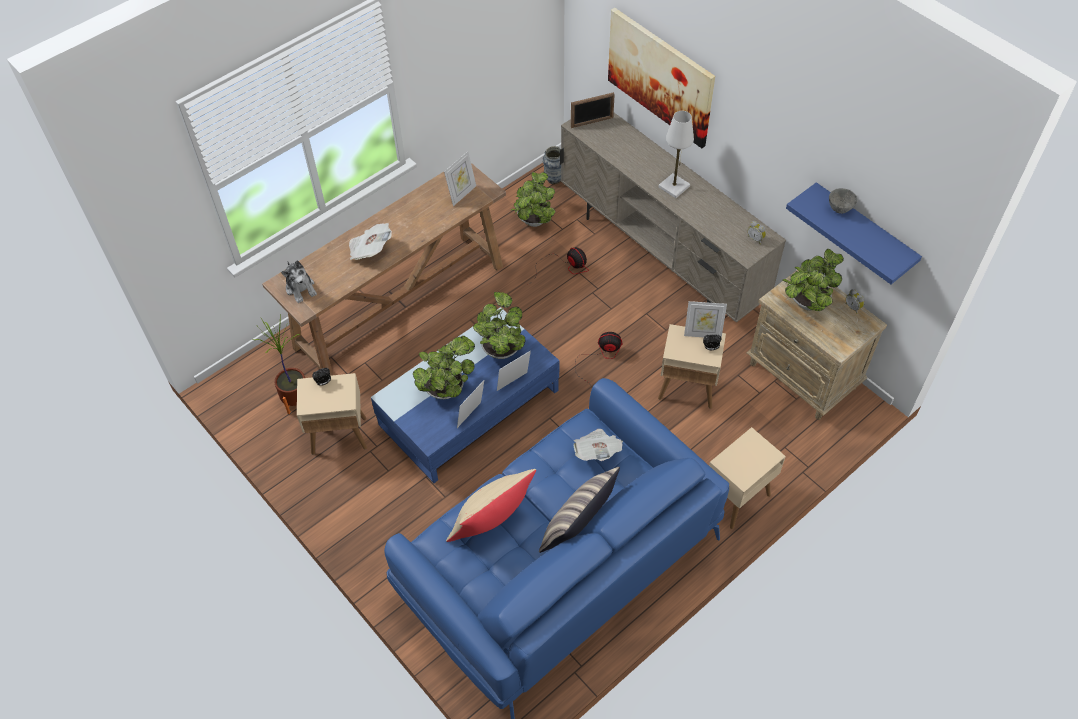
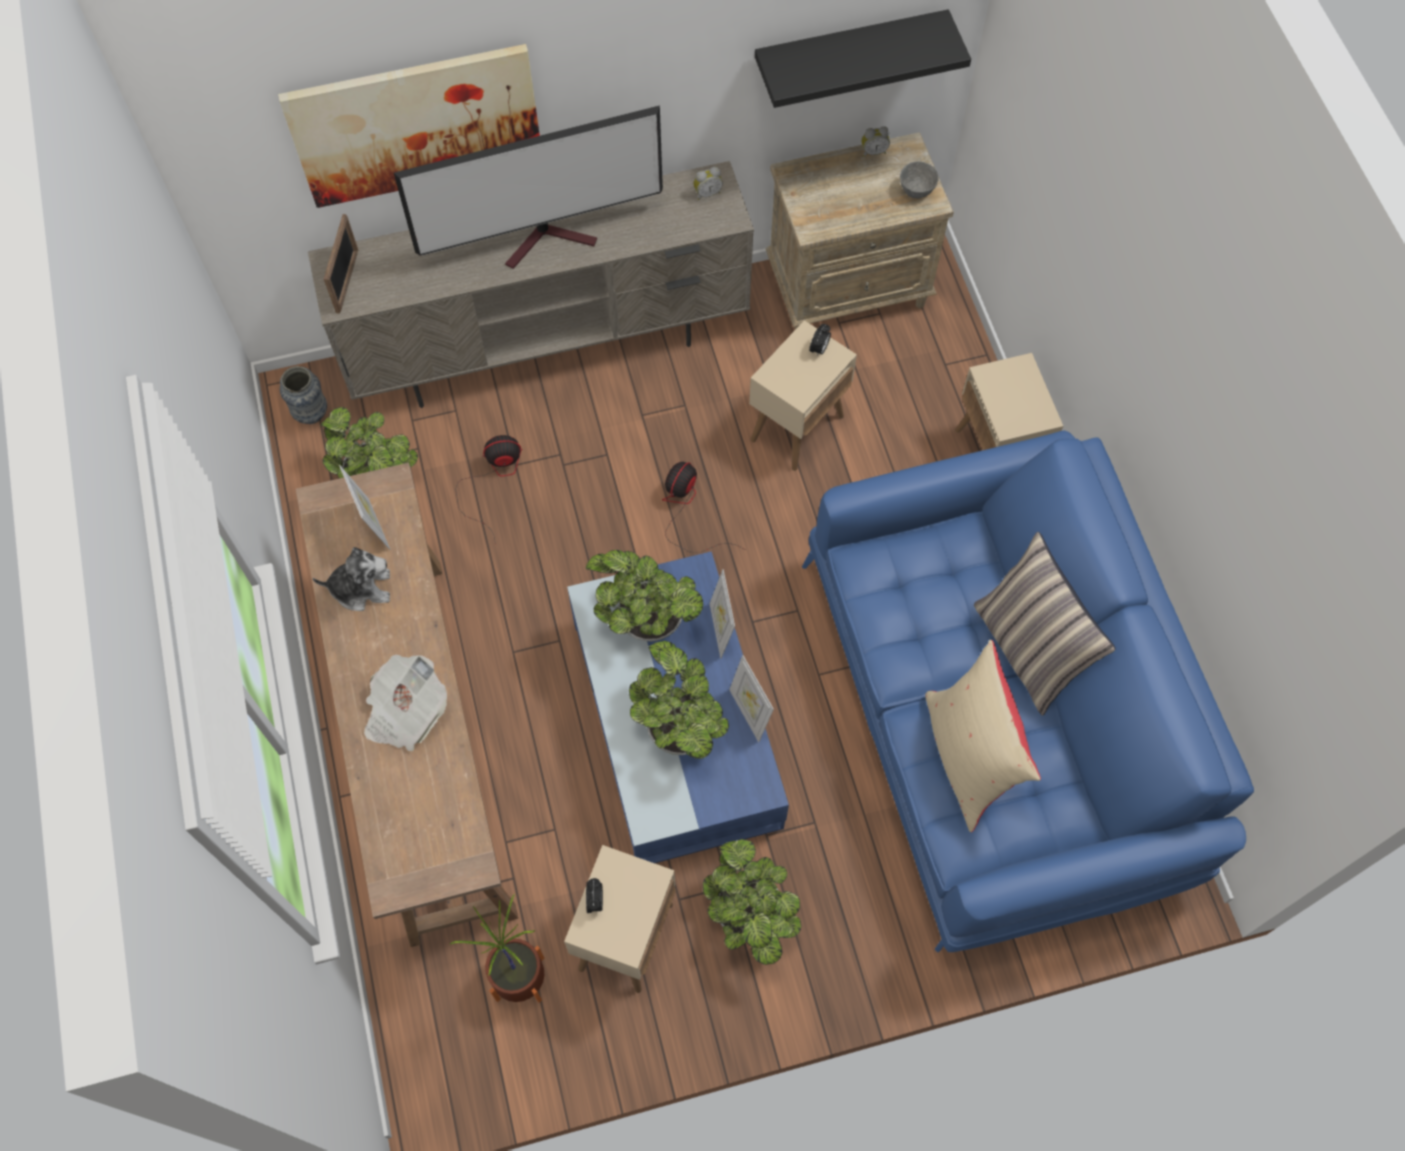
camera: 65 degrees left, 10 degrees up
plush toy [281,260,317,303] -> plush toy moved to [313,547,390,611]
newspaper [573,429,623,461] -> none
white table lamp [659,111,694,198] -> television [394,105,663,269]
picture frame [684,301,727,338] -> none
potted plant [782,249,844,311] -> potted plant moved to [703,839,802,965]
blue shelf [786,182,922,284] -> black shelf [755,9,971,108]
grey bowl [829,188,857,214] -> grey bowl moved to [900,161,939,199]

